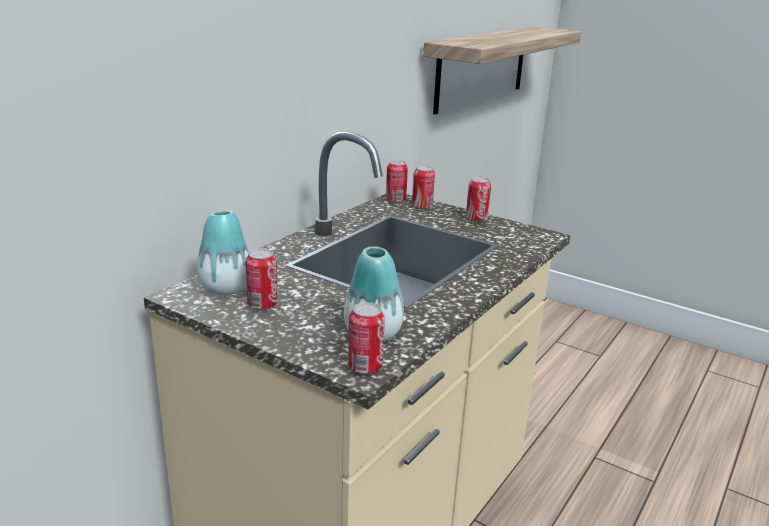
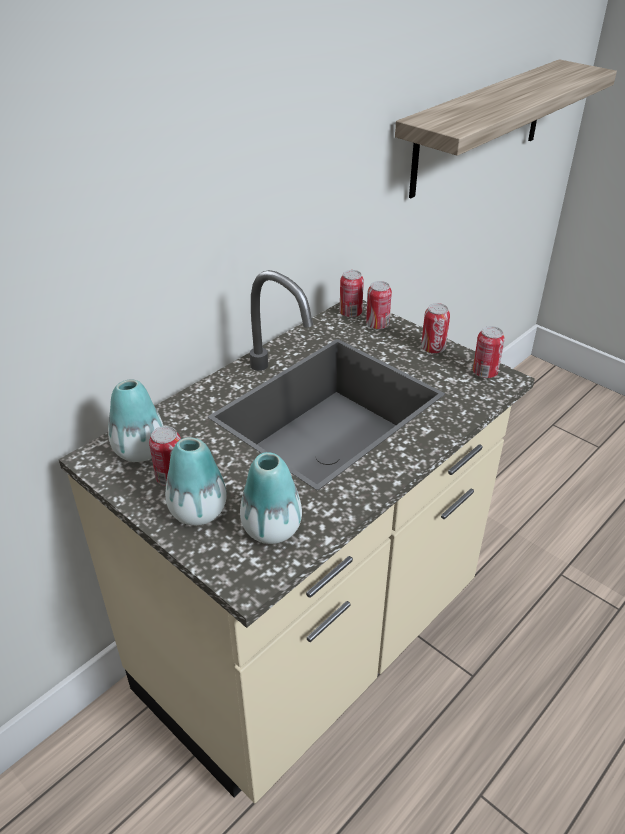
camera: 10 degrees right, 15 degrees up
can [348,302,385,374] -> can moved to [473,326,505,378]
none -> vase [165,437,227,526]

